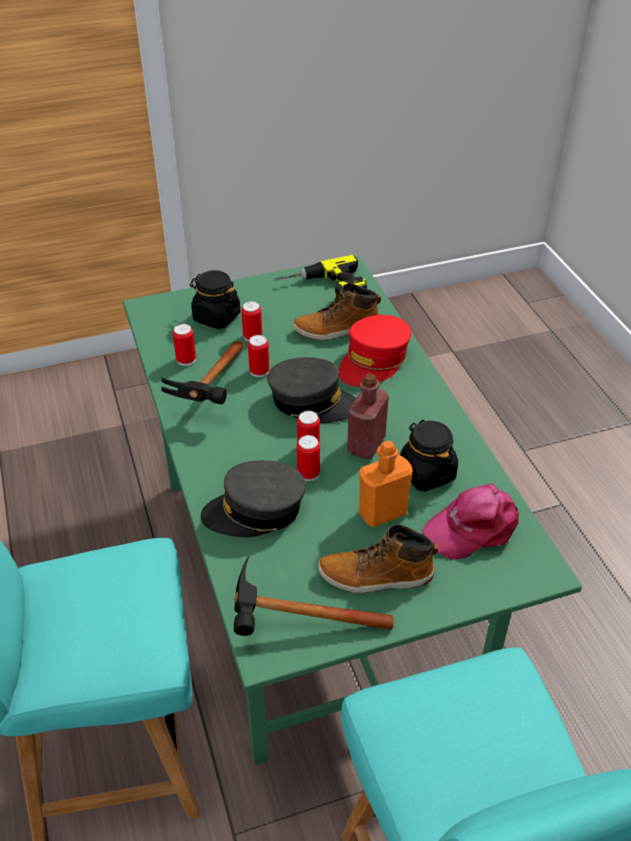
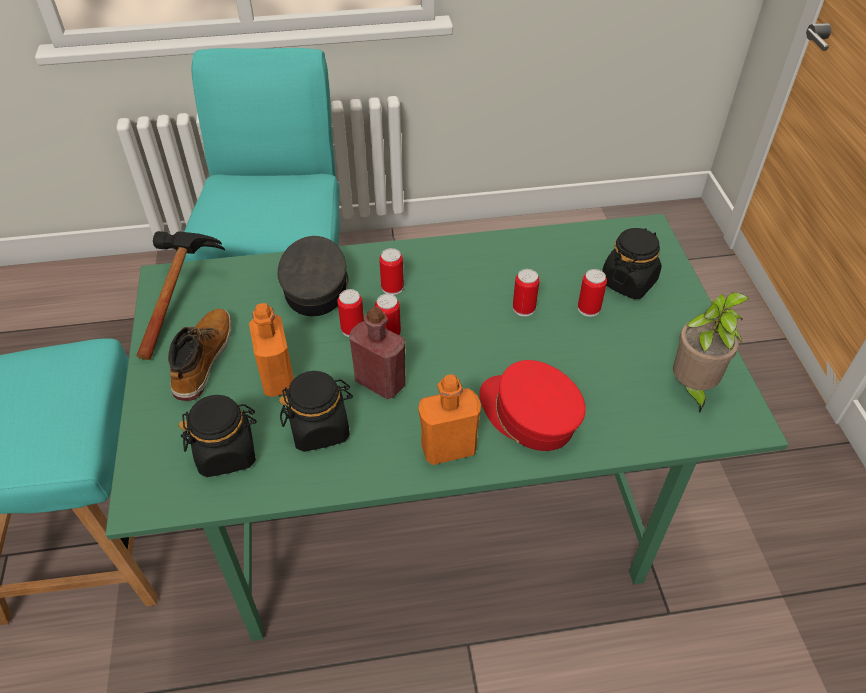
camera: 100 degrees right, 5 degrees up
hammer [161,341,244,404] -> none
can [173,324,196,366] -> can moved to [379,248,404,295]
grey cap [267,357,356,423] -> none
power drill [275,255,367,300] -> potted plant [673,292,749,413]
boot [293,283,381,341] -> none
pink cap [422,483,519,560] -> black jar [179,395,257,477]
none -> orange bottle [419,374,481,465]

